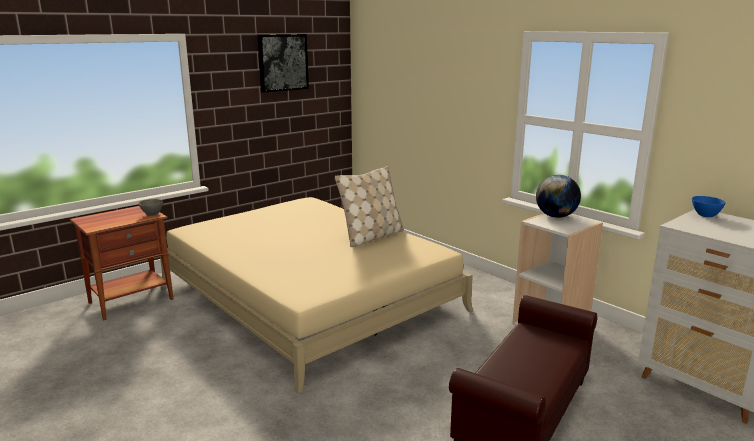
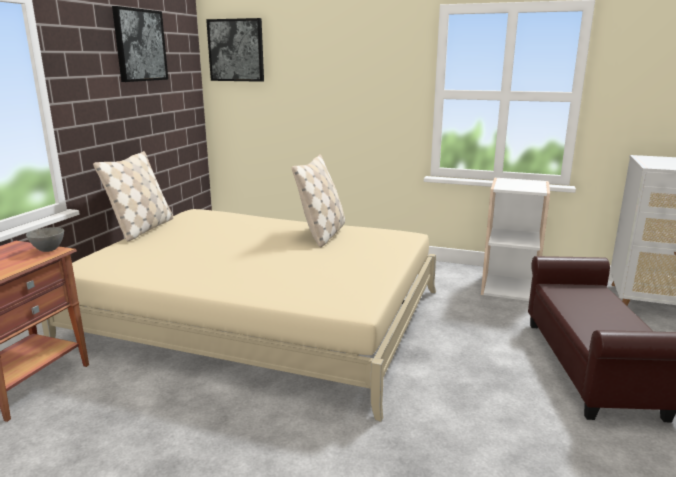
camera: 30 degrees left, 0 degrees up
globe [536,175,581,218] -> none
blue bowl [692,196,726,217] -> none
none -> beige pillow [93,151,173,241]
none -> picture [206,18,264,82]

